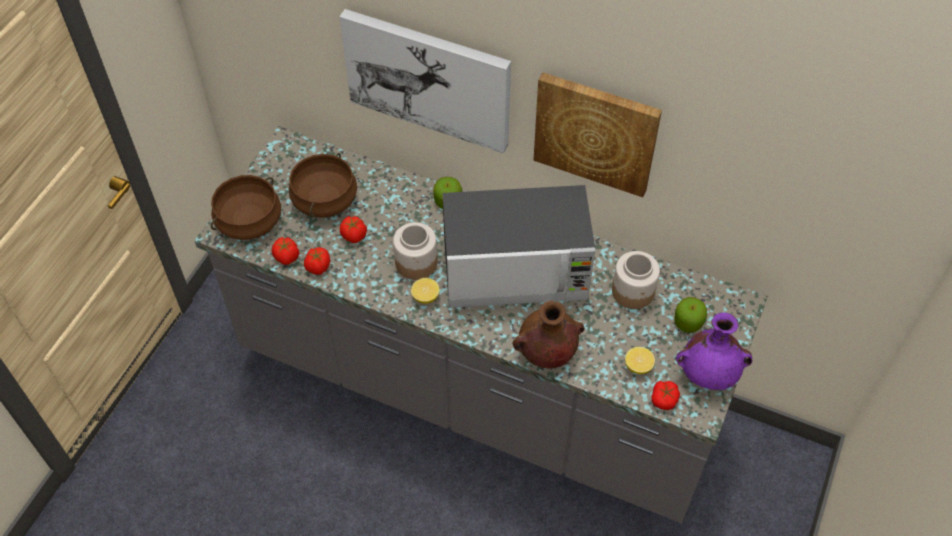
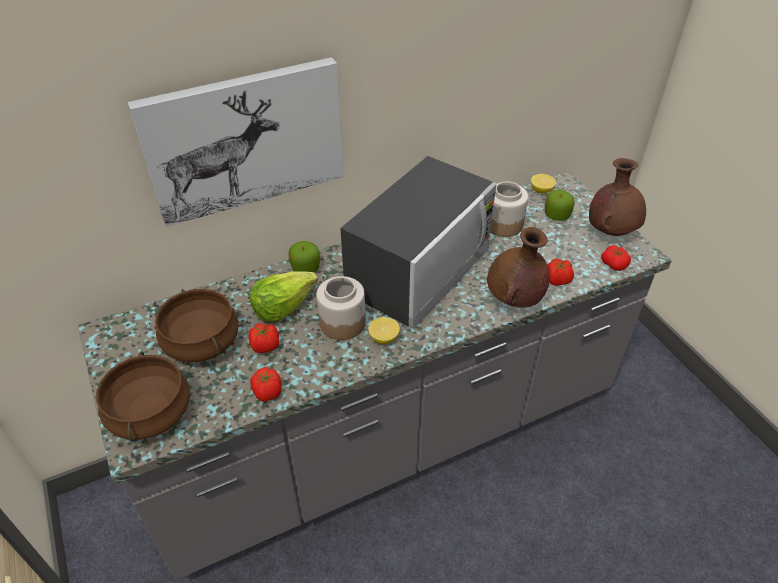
camera: 50 degrees left, 10 degrees down
tomato [272,237,299,265] -> tomato moved to [547,259,574,286]
picture [533,72,662,197] -> none
lemon [625,347,655,374] -> lemon moved to [531,174,556,194]
purple vase [676,312,752,390] -> brown vase [589,158,646,236]
none -> lettuce [250,271,318,322]

